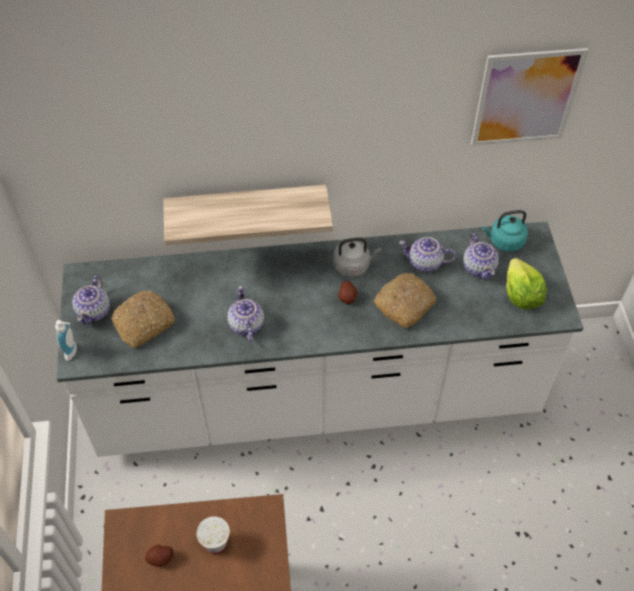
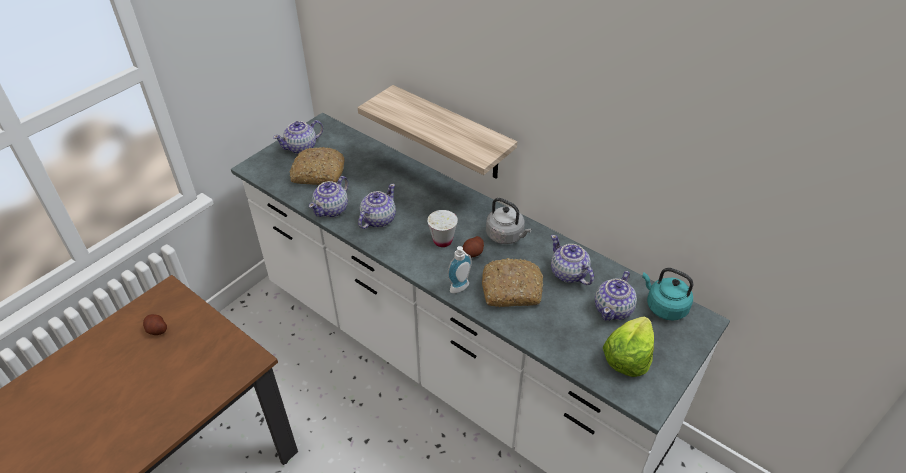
camera: 45 degrees right, 10 degrees down
soap dispenser [55,320,77,361] -> soap dispenser moved to [447,246,472,293]
white cup [196,516,230,554] -> white cup moved to [427,210,458,247]
picture [471,48,588,146] -> none
none -> teapot [309,176,349,217]

